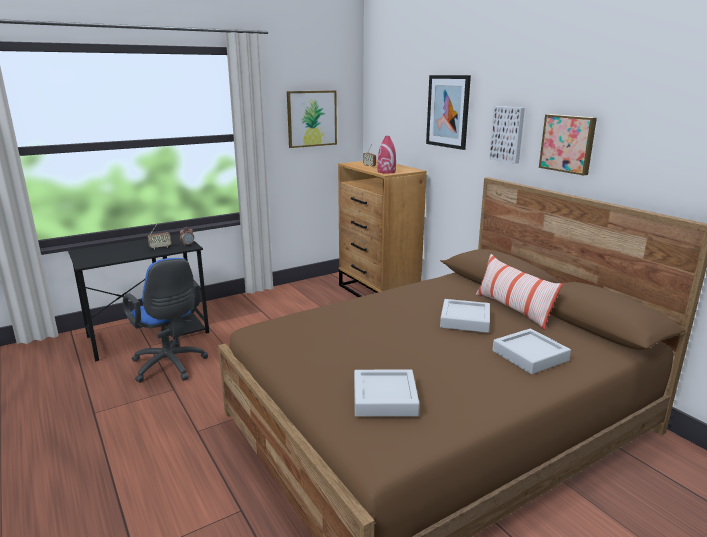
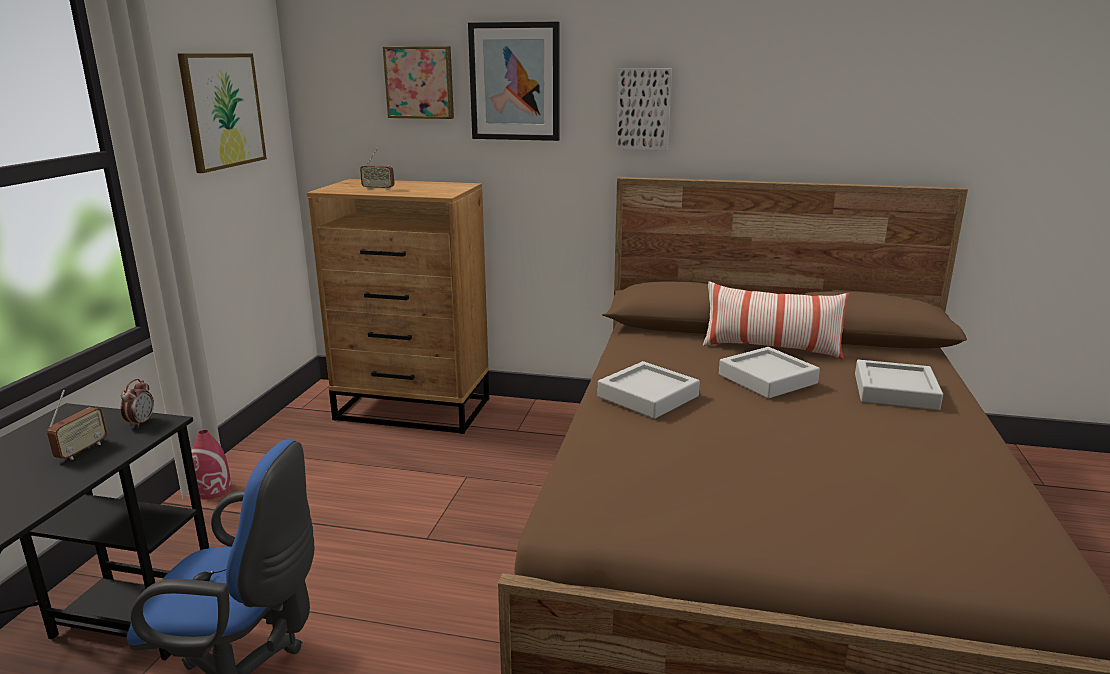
camera: 45 degrees left, 0 degrees up
grey tray [354,370,420,417] -> grey tray moved to [598,361,700,419]
red vase [378,136,396,174] -> red vase moved to [192,430,232,499]
picture [539,114,597,176] -> picture moved to [383,46,454,119]

